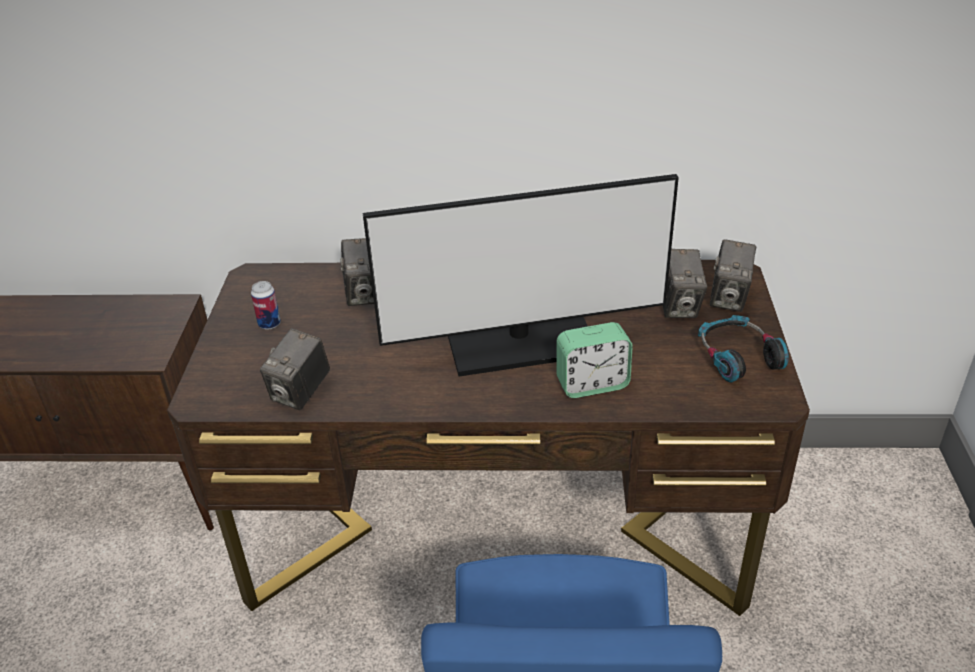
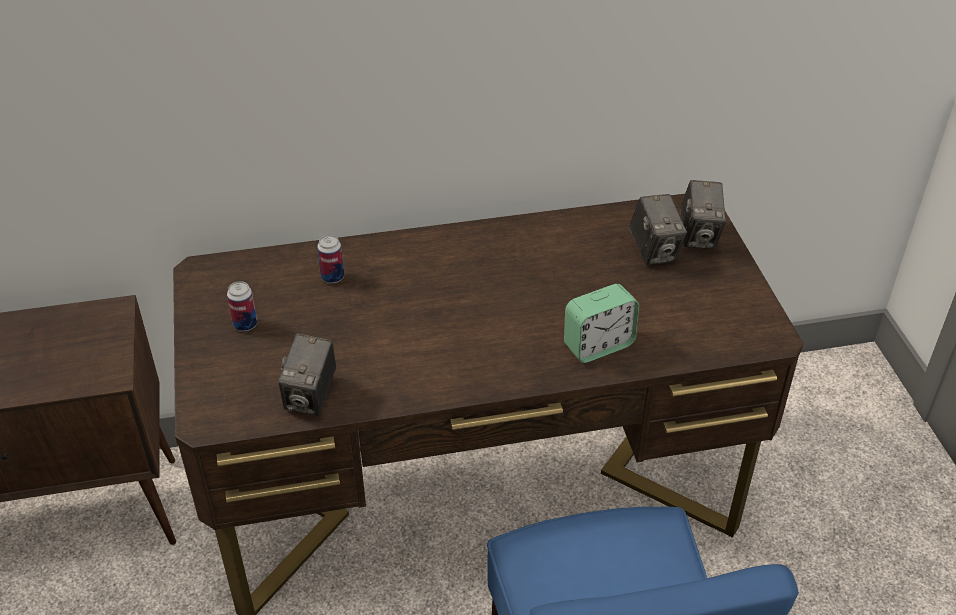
camera: 15 degrees left, 5 degrees up
camera [340,238,374,306] -> can [317,235,344,283]
monitor [363,174,679,377] -> none
headphones [698,315,789,382] -> none

